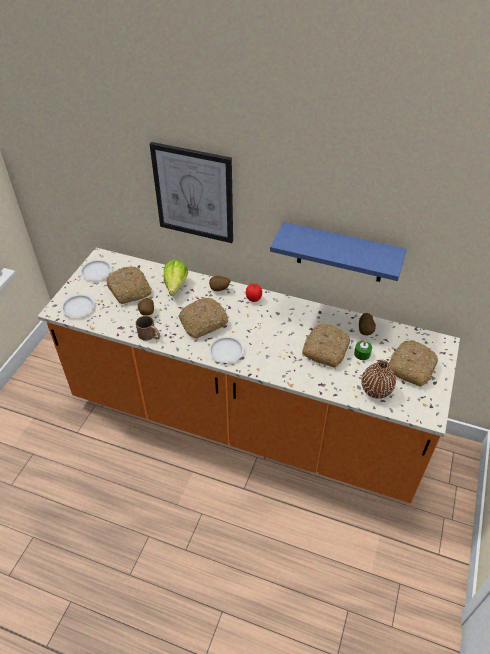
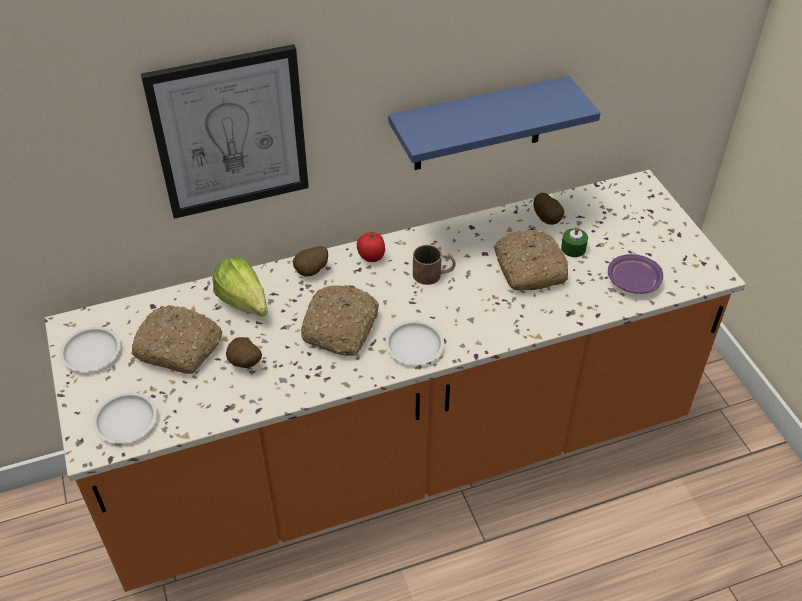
camera: 40 degrees left, 0 degrees up
brown mug [136,316,160,341] -> brown mug moved to [413,245,456,285]
brown vase [361,360,396,399] -> purple plate [608,254,663,294]
bread [389,340,438,387] -> none

